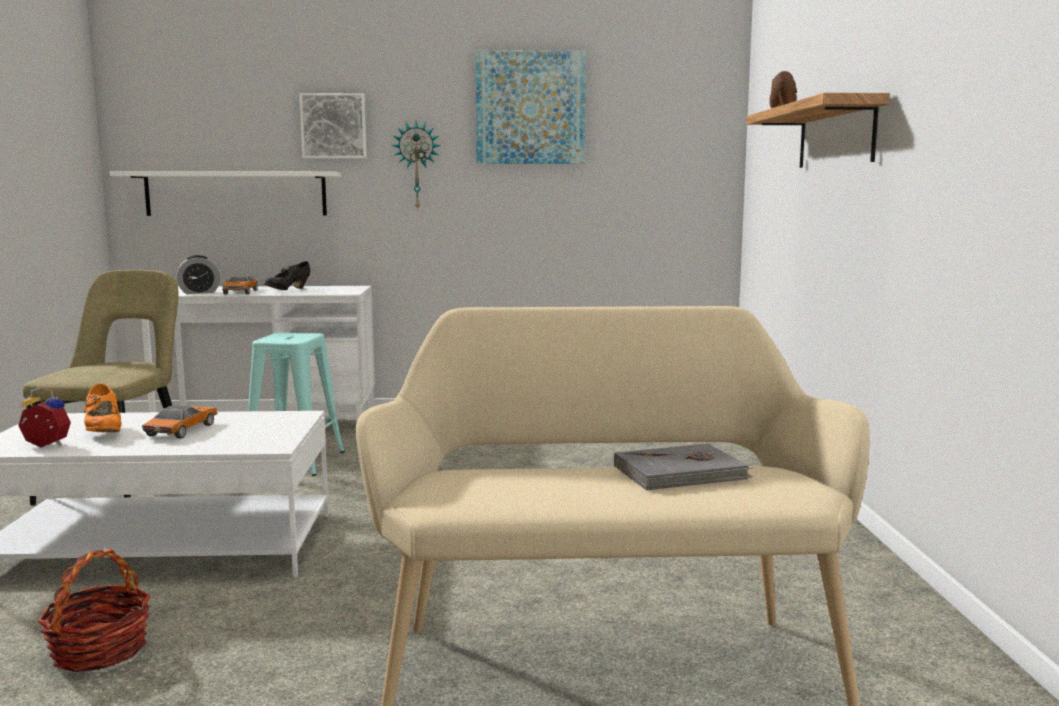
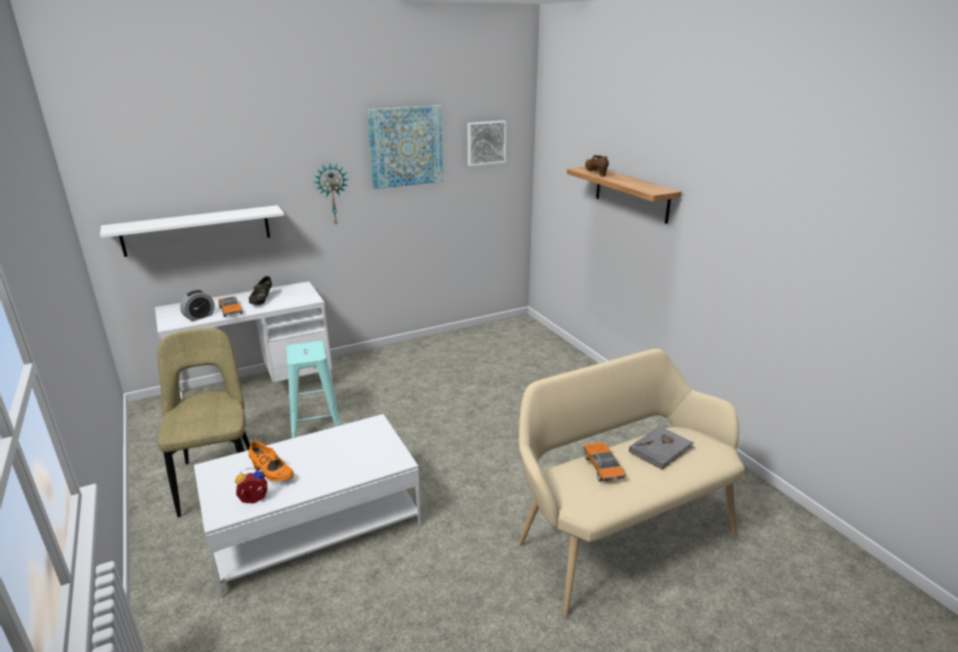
camera: 25 degrees left, 15 degrees up
basket [38,548,150,672] -> none
toy car [142,405,218,439] -> toy car moved to [583,442,626,481]
picture [299,93,367,159] -> picture moved to [467,121,506,166]

